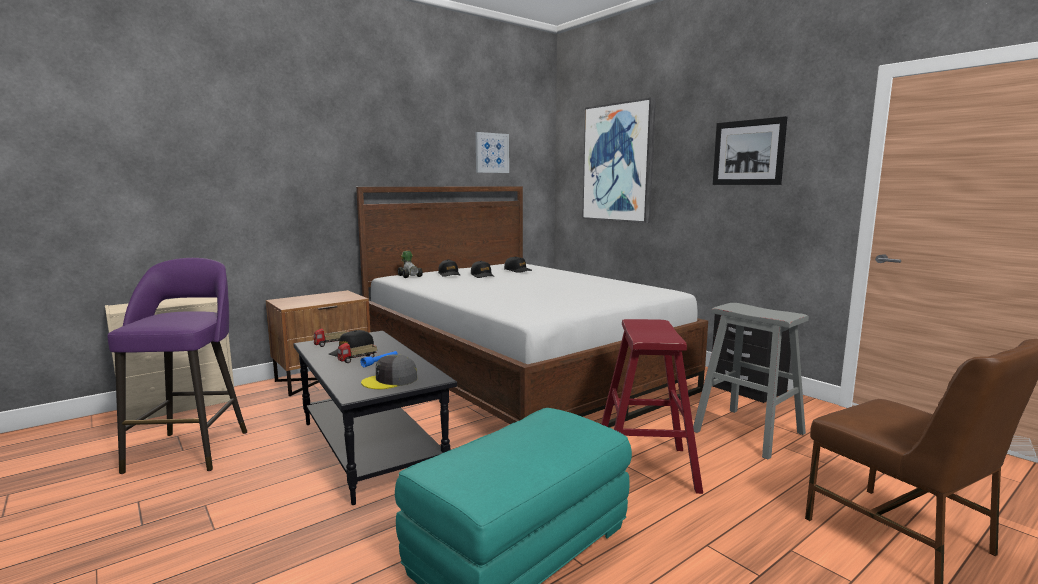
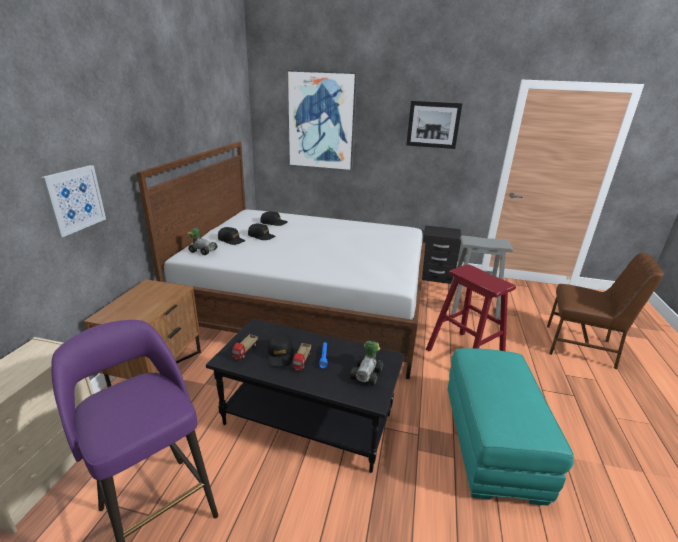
camera: 40 degrees left, 15 degrees up
grey cap [361,354,417,389] -> toy car [350,340,383,385]
picture [476,132,509,173] -> picture moved to [40,165,106,238]

